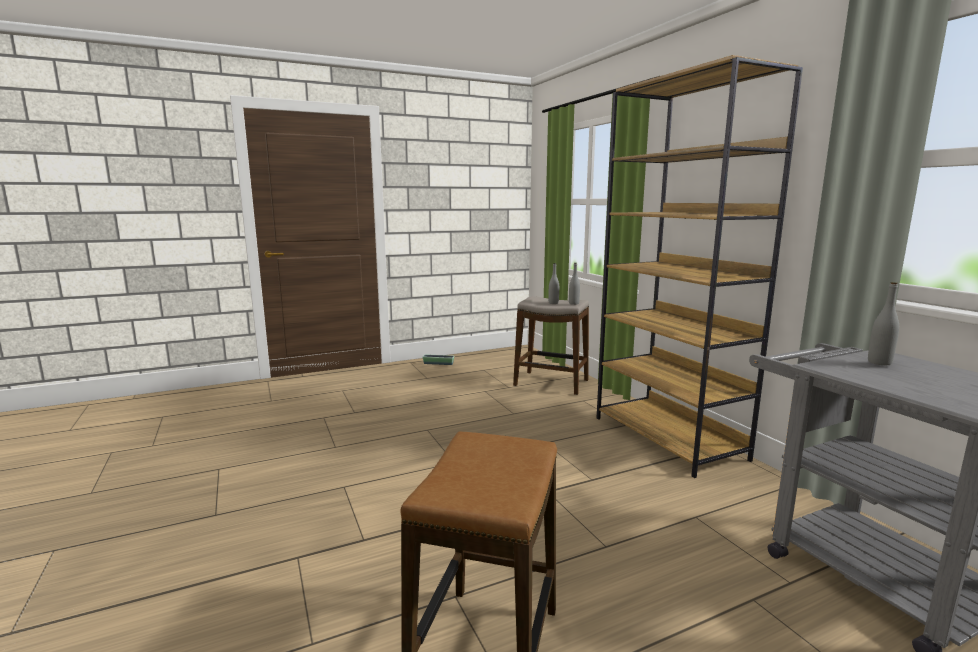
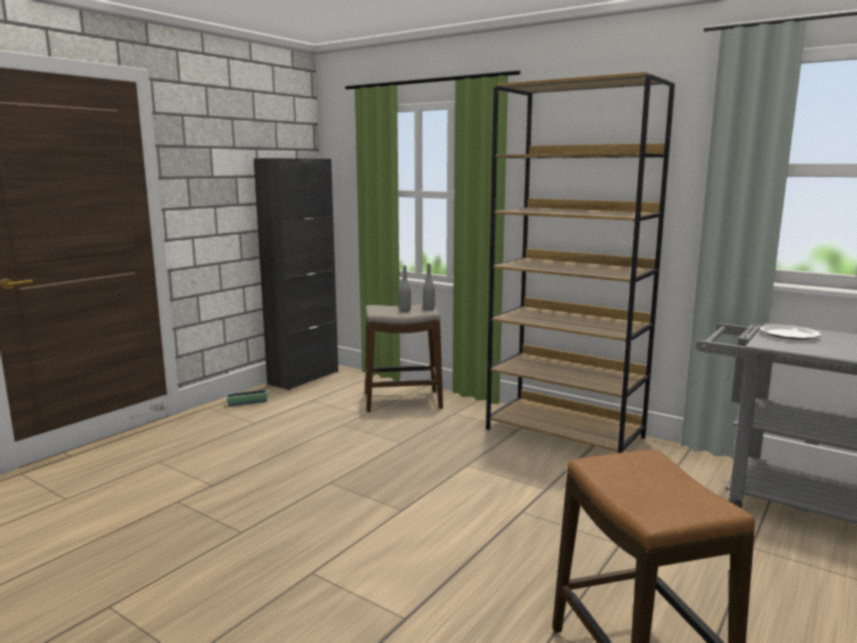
camera: 30 degrees left, 0 degrees up
grey bottle [868,282,899,365] -> plate [759,324,821,340]
none -> black cabinet [254,158,338,390]

